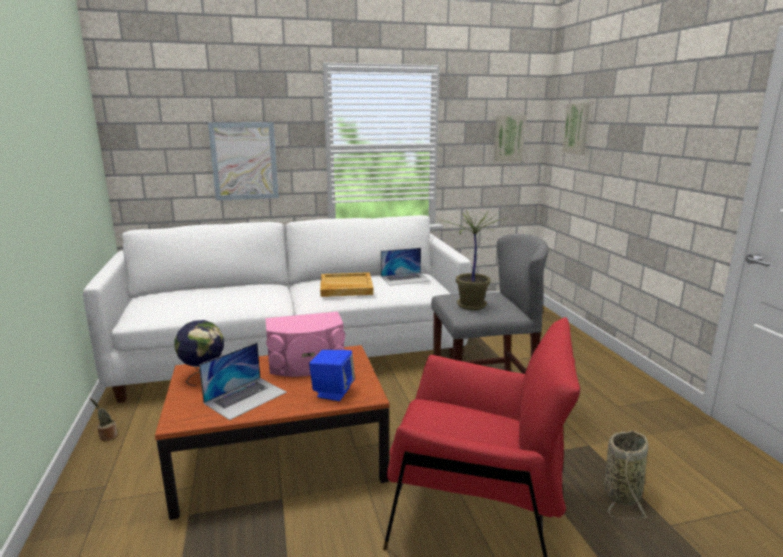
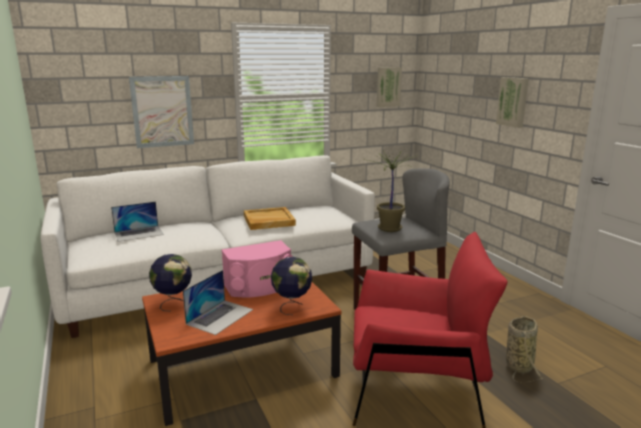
camera: 10 degrees left, 0 degrees up
potted plant [90,398,117,441] -> none
blue speaker [309,350,355,401] -> globe [271,257,312,315]
laptop [381,248,431,286] -> laptop moved to [111,201,164,242]
picture [562,103,590,155] -> picture moved to [496,77,529,128]

